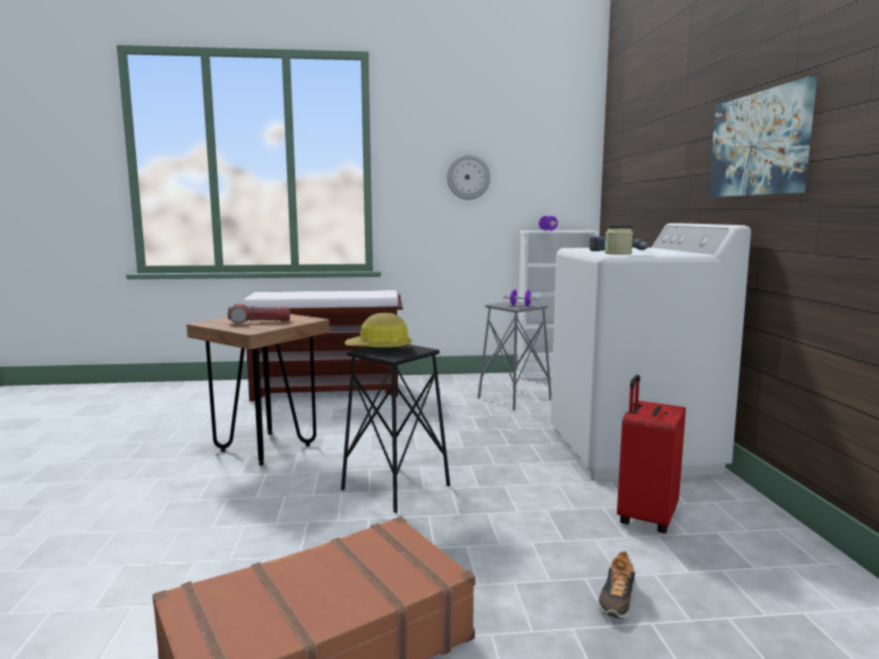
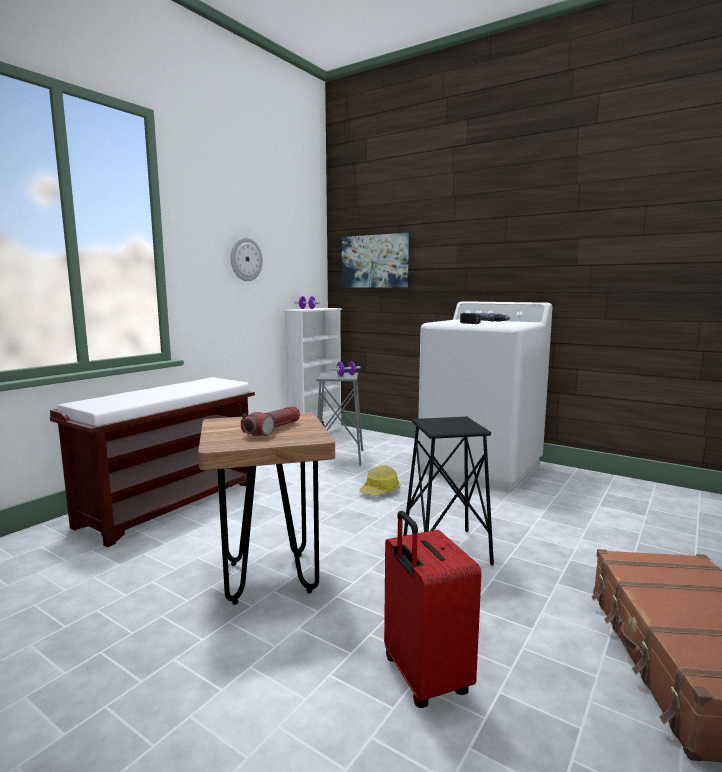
camera: 50 degrees left, 0 degrees up
hard hat [345,313,412,350] -> hard hat moved to [360,465,400,496]
shoe [598,551,636,619] -> none
jar [605,225,633,255] -> none
red suitcase [617,375,686,533] -> red suitcase moved to [384,511,482,708]
picture [708,76,817,197] -> picture moved to [342,233,409,287]

